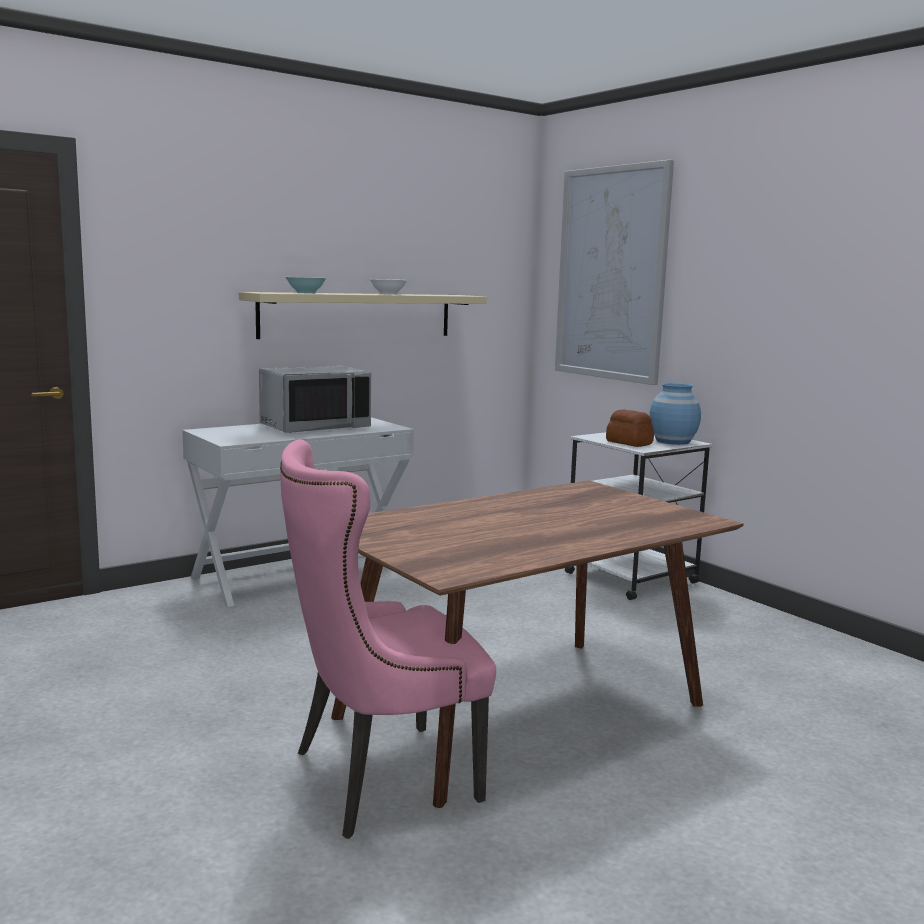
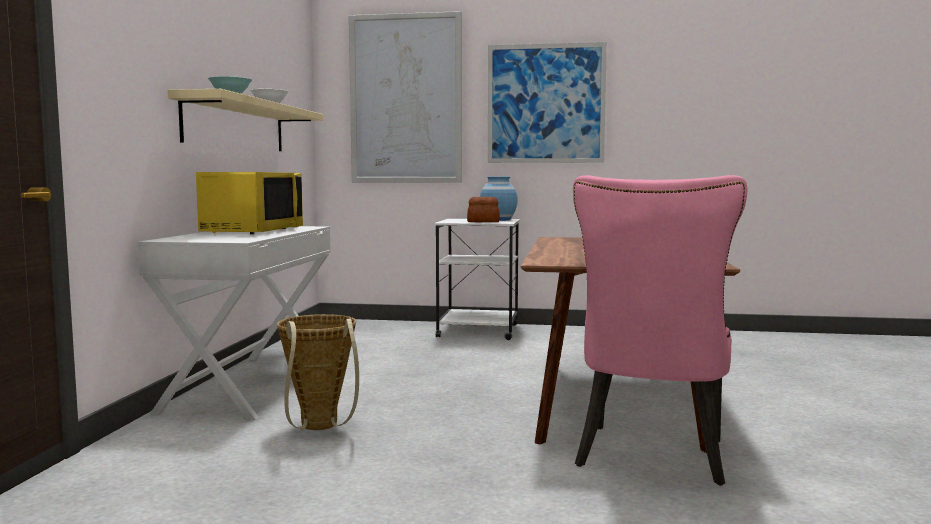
camera: 45 degrees left, 5 degrees down
grey microwave [259,366,371,433] -> yellow microwave [196,172,303,234]
none -> basket [277,314,359,430]
none -> picture [488,42,607,163]

